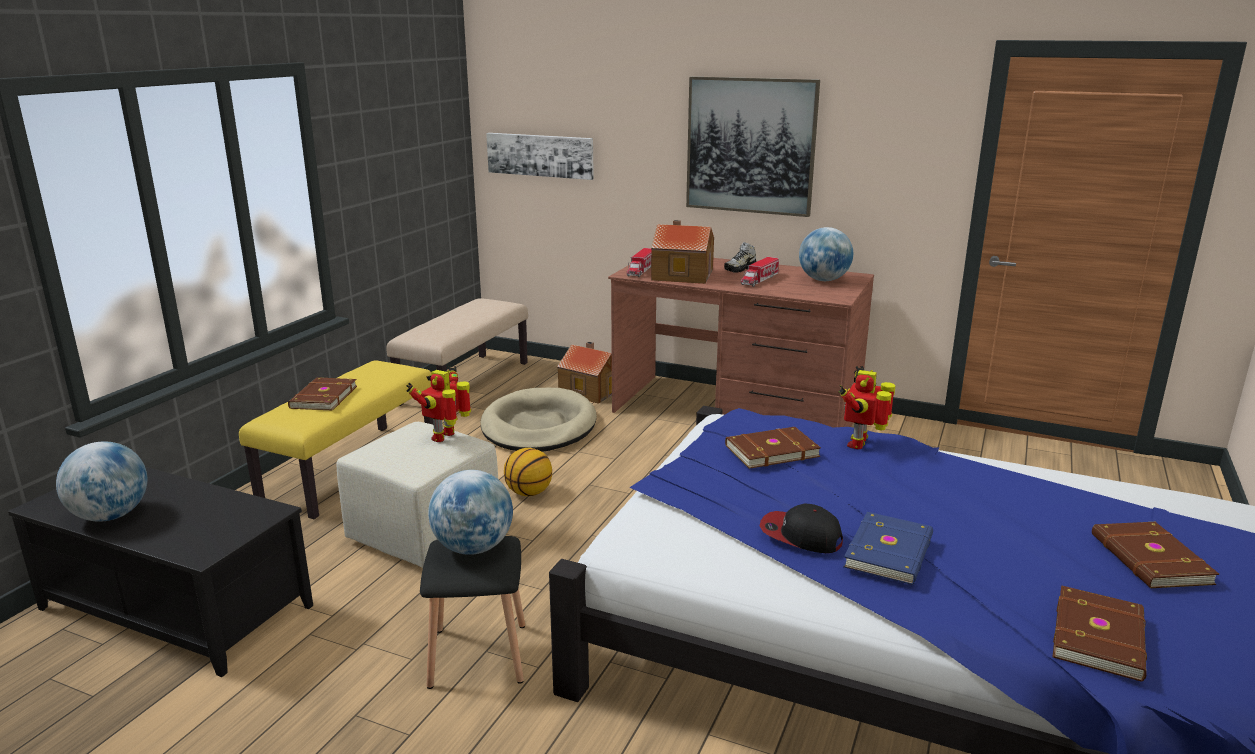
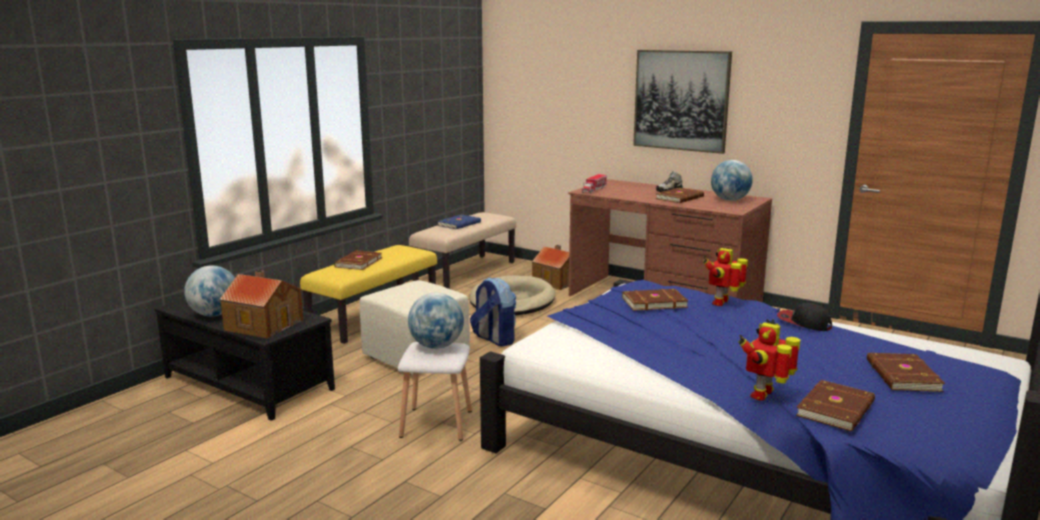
camera: 10 degrees right, 5 degrees down
toy robot [406,366,471,442] -> toy robot moved to [738,319,800,401]
black stool [420,536,525,689] -> white stool [398,342,472,441]
picture [486,133,594,180] -> none
basketball [504,448,552,496] -> backpack [470,277,516,346]
toy house [651,220,714,284] -> toy house moved to [219,270,303,339]
toy truck [741,257,779,287] -> brown book [655,188,704,203]
cap [760,504,843,553] -> cap moved to [777,302,832,331]
blue book [843,512,933,585] -> blue book moved to [437,214,481,229]

